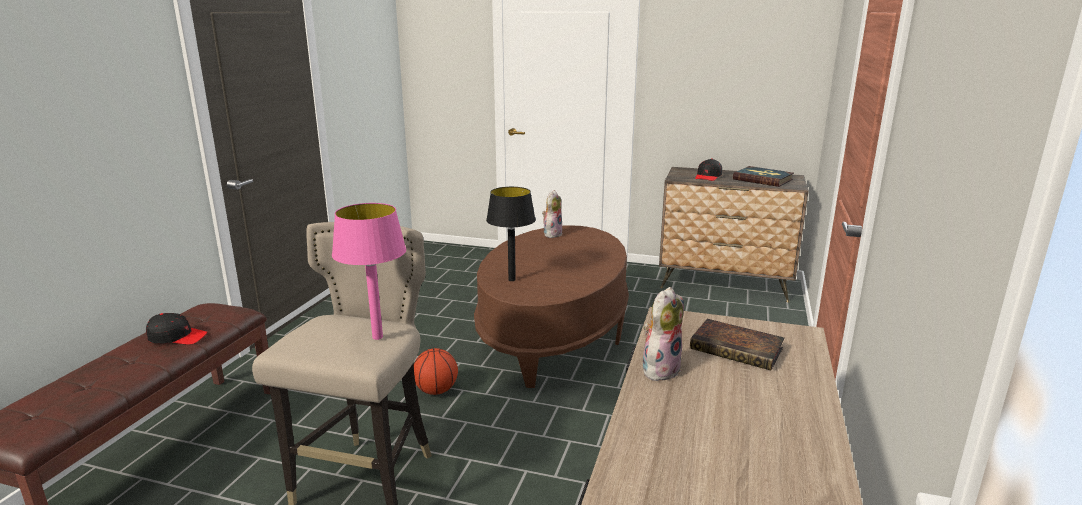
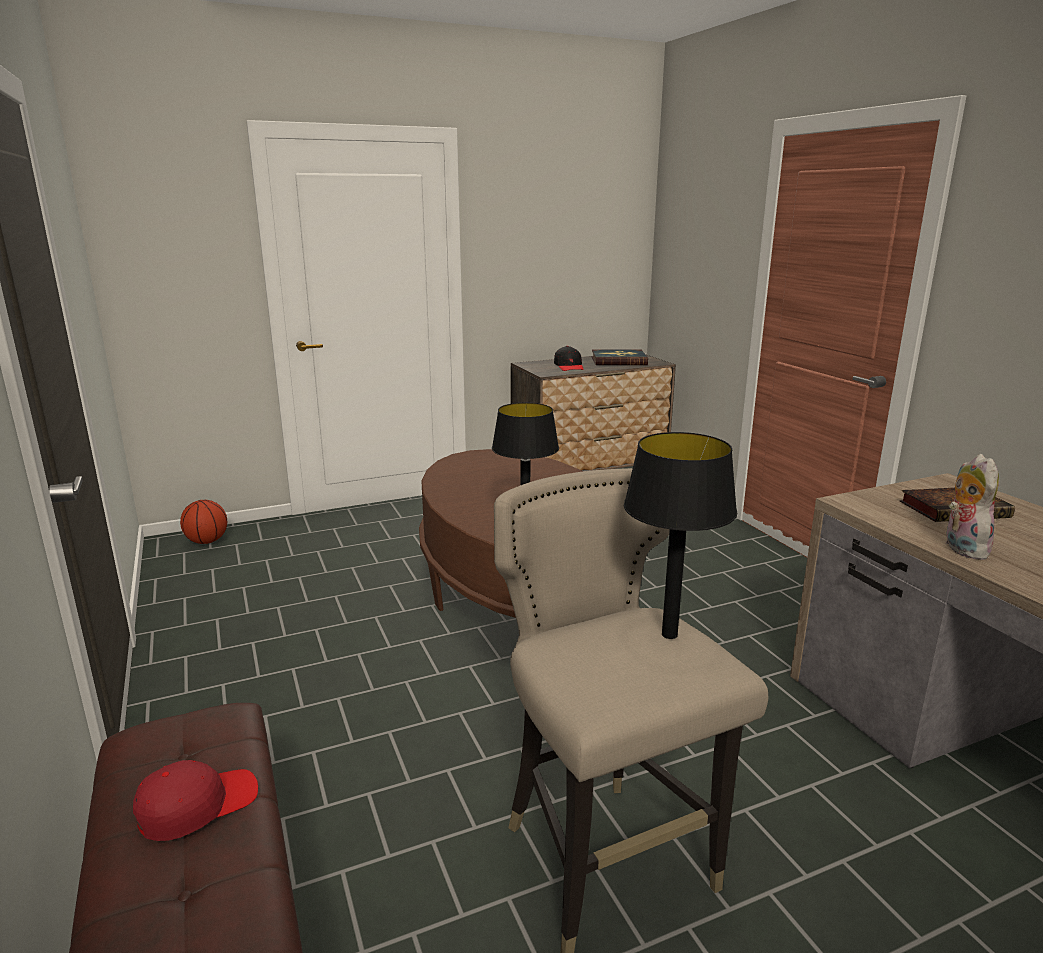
camera: 40 degrees left, 0 degrees up
black cap [146,313,208,345] -> red cap [133,760,258,841]
pink table lamp [332,203,406,340] -> black table lamp [624,432,737,639]
basketball [413,348,458,395] -> basketball moved to [180,500,227,544]
plush toy [542,190,563,238] -> none

